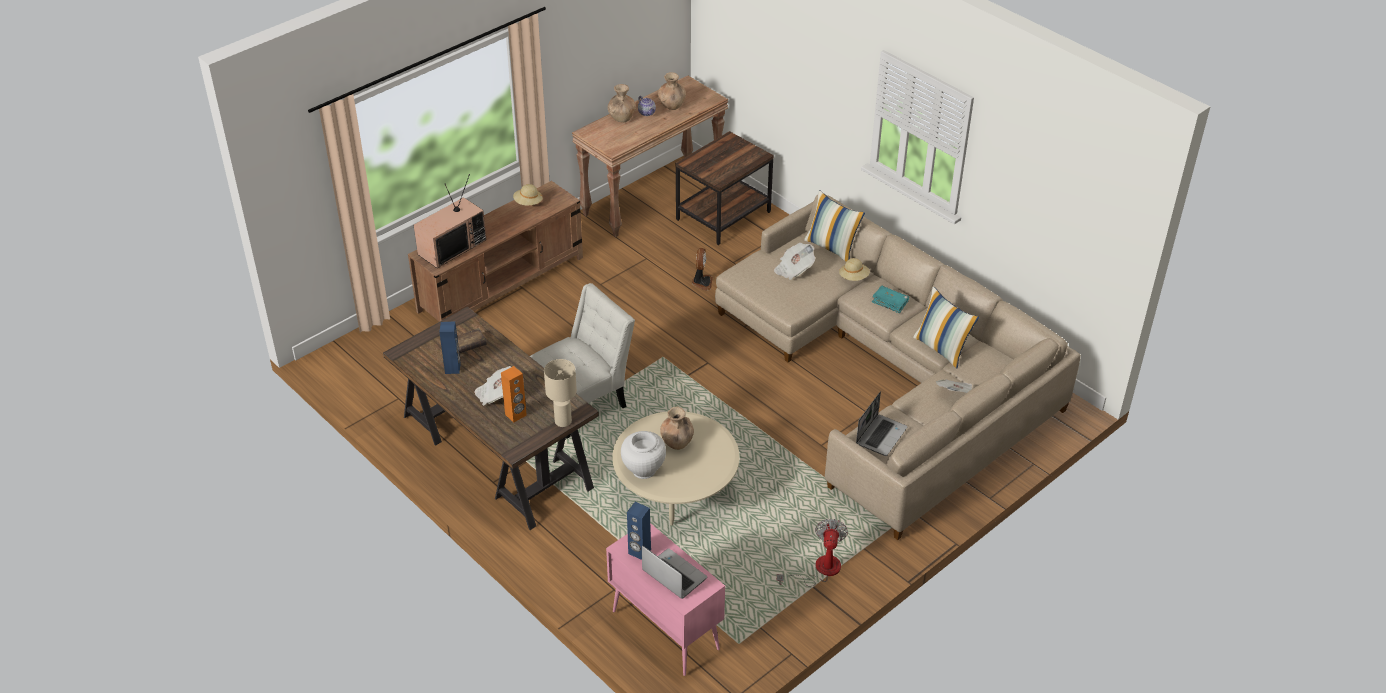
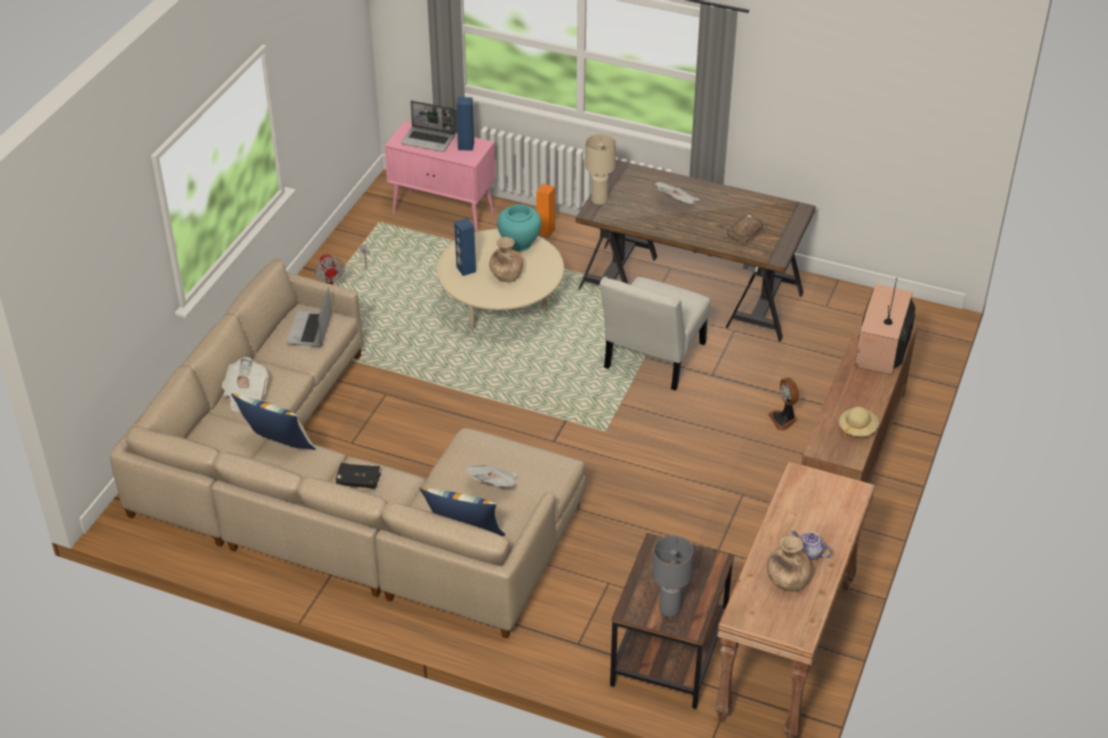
camera: 155 degrees right, 0 degrees up
blue speaker [439,321,461,374] -> blue speaker moved to [454,218,476,276]
orange speaker [501,366,527,423] -> orange speaker moved to [536,184,555,237]
brown vase [608,84,636,123] -> none
white vase [621,431,666,479] -> turquoise vase [497,204,541,252]
fan [692,248,713,291] -> fan moved to [768,378,799,431]
beige hat [839,258,870,281] -> none
turquoise book [872,286,909,313] -> black book [336,463,381,489]
none -> grey table lamp [653,535,693,617]

